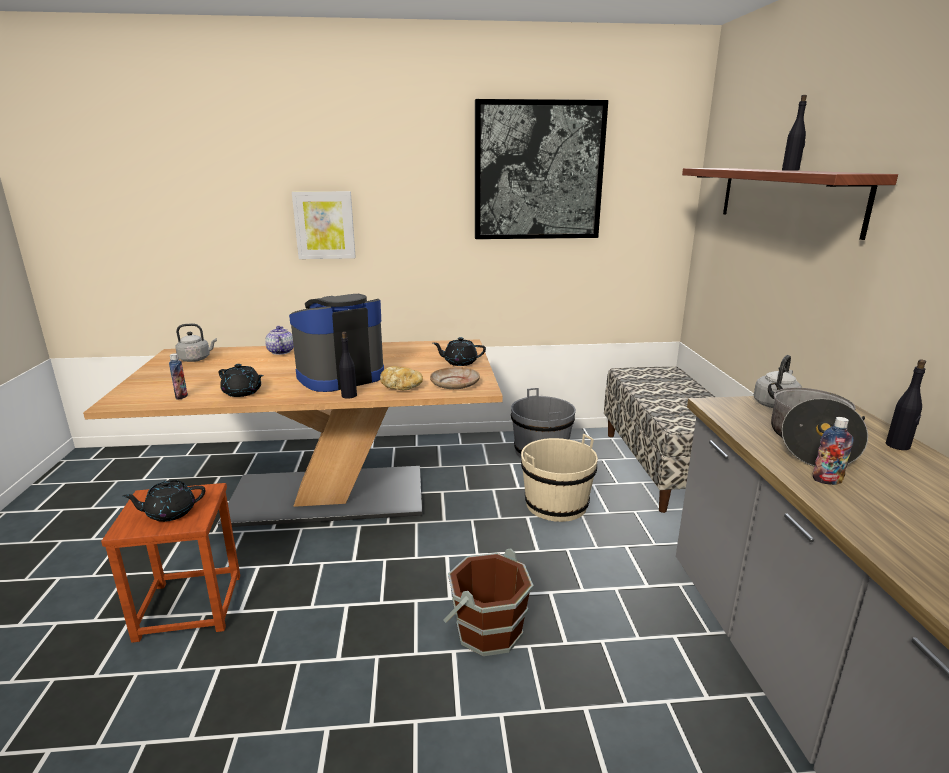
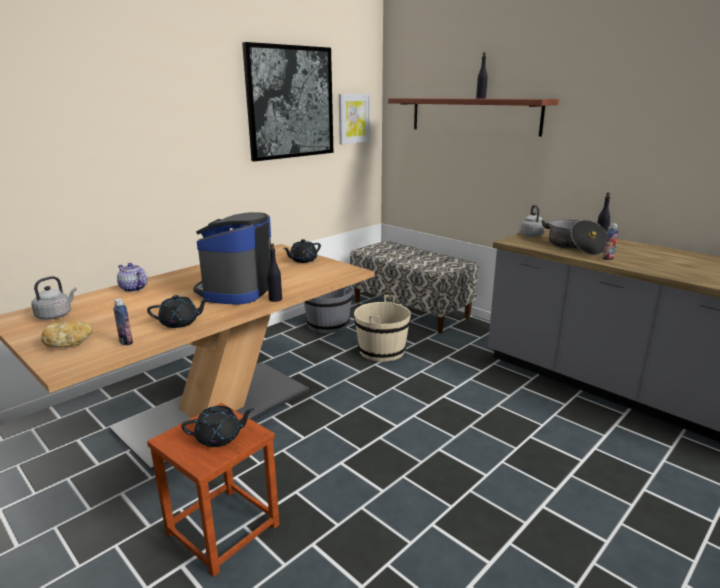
camera: 40 degrees left, 0 degrees up
black teapot [123,480,205,522] -> black teapot turned 135 degrees counterclockwise [181,406,254,447]
picture [292,191,356,259] -> picture moved to [339,94,370,144]
bread [380,366,423,390] -> bread moved to [41,321,93,348]
beige plate [430,367,480,389] -> none
brown bucket [443,548,533,656] -> none

